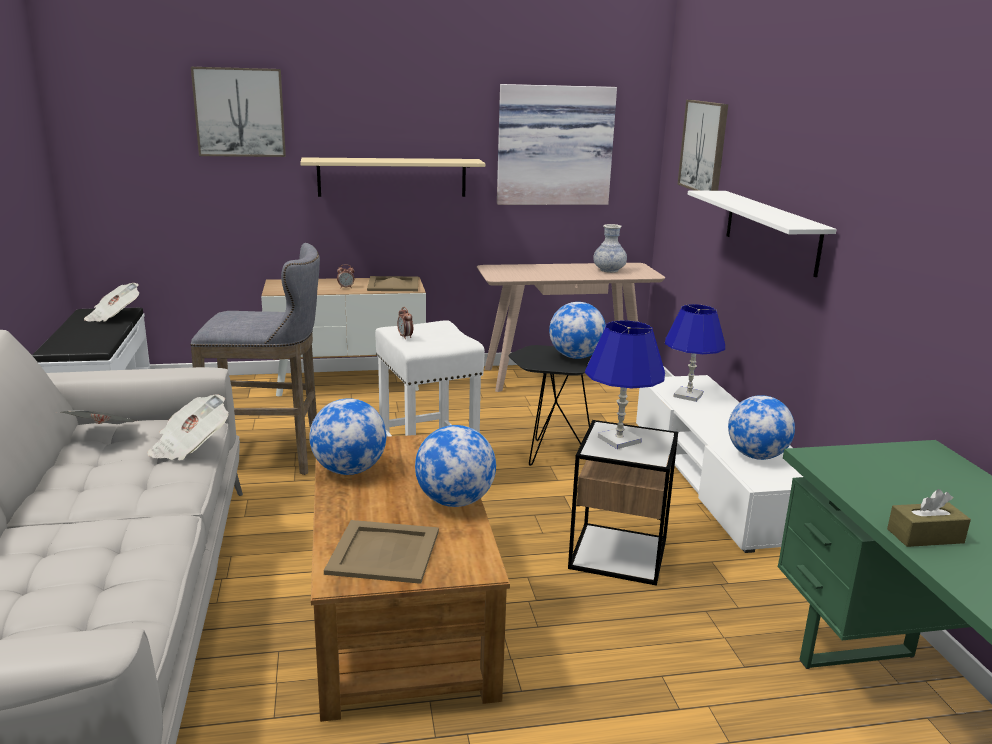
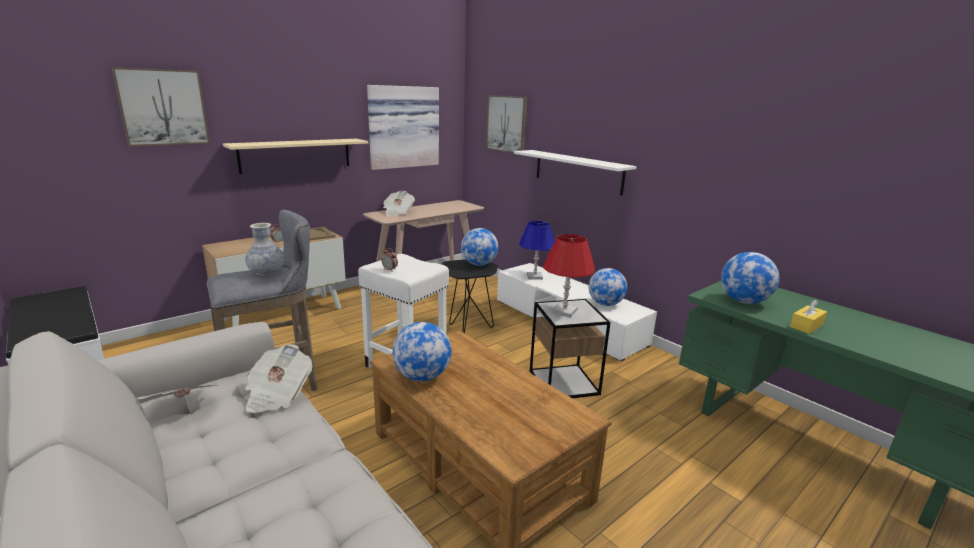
camera: 30 degrees left, 0 degrees up
newspaper [84,283,139,322] -> newspaper moved to [383,191,415,216]
beige tray [324,520,439,584] -> none
globe [415,425,496,507] -> globe moved to [721,252,779,304]
blue table lamp [585,320,665,449] -> red table lamp [543,234,595,317]
vase [593,224,627,273] -> vase moved to [245,223,285,276]
brown tissue box [887,489,971,547] -> yellow tissue box [790,299,827,334]

